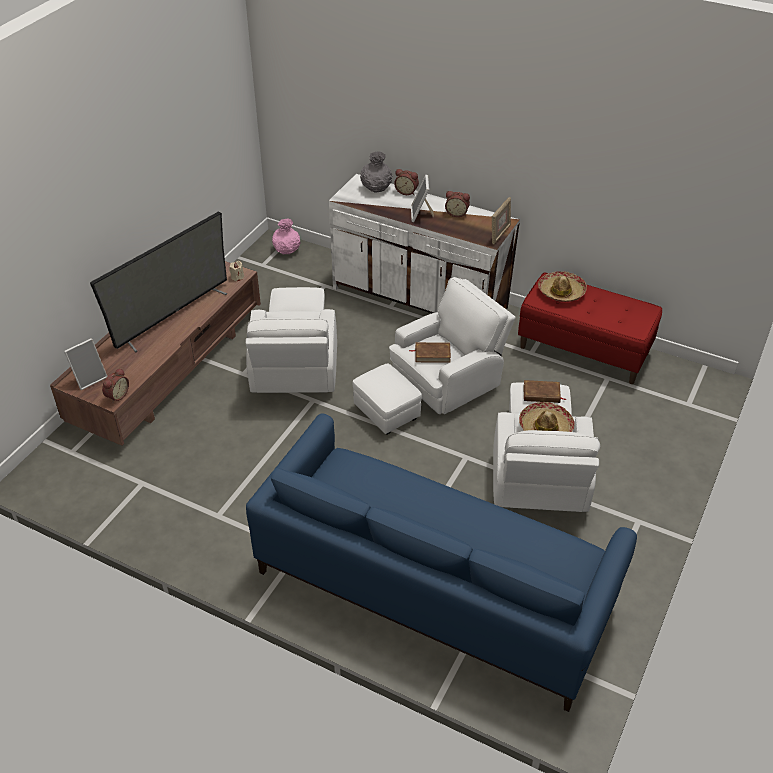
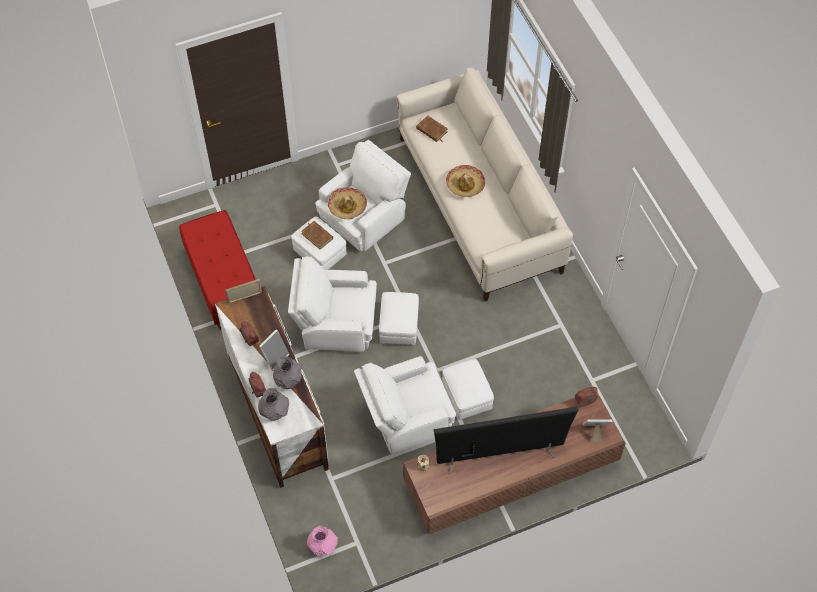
camera: 140 degrees left, 15 degrees up
white armchair [246,287,337,393] -> white armchair turned 150 degrees counterclockwise [354,356,494,454]
blue sofa [246,413,637,712] -> beige sofa [396,67,573,301]
brown book [410,342,451,363] -> brown book moved to [416,116,448,143]
hat [538,271,587,302] -> hat moved to [446,165,485,197]
none -> grey vase [273,356,302,389]

